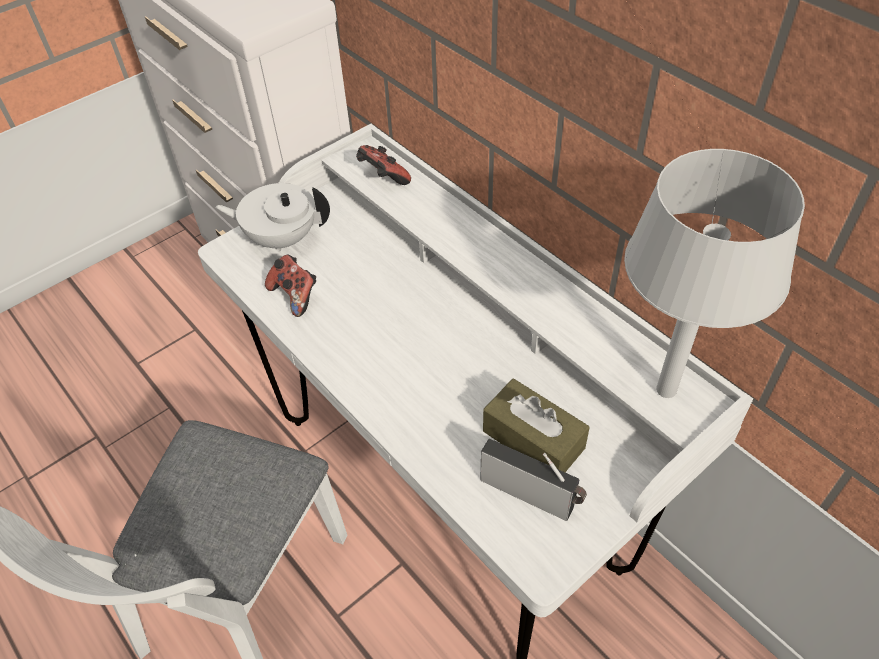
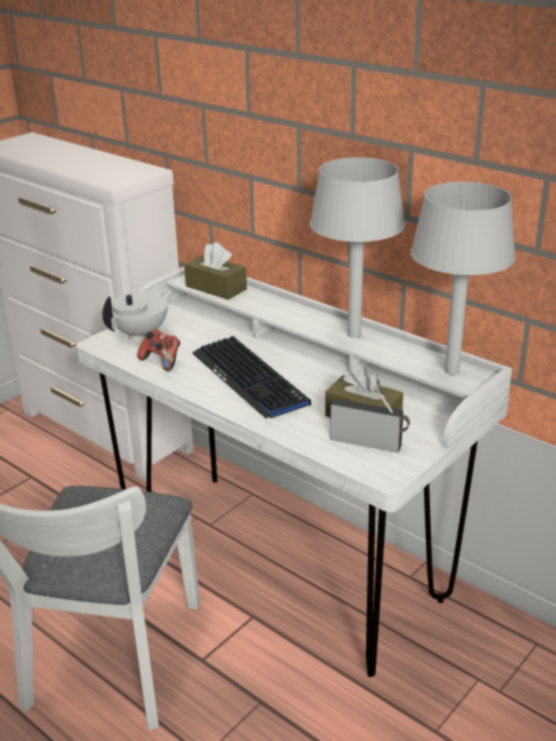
camera: 10 degrees left, 20 degrees down
white teapot [215,183,330,252] -> white teapot turned 135 degrees clockwise [102,290,173,339]
game controller [356,145,411,185] -> brown tissue box [184,242,247,300]
none -> keyboard [192,336,311,419]
none -> grey table lamp [310,157,405,338]

